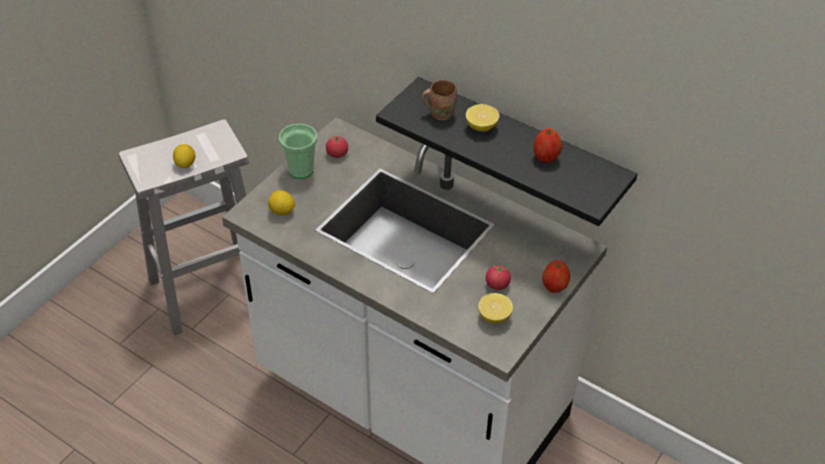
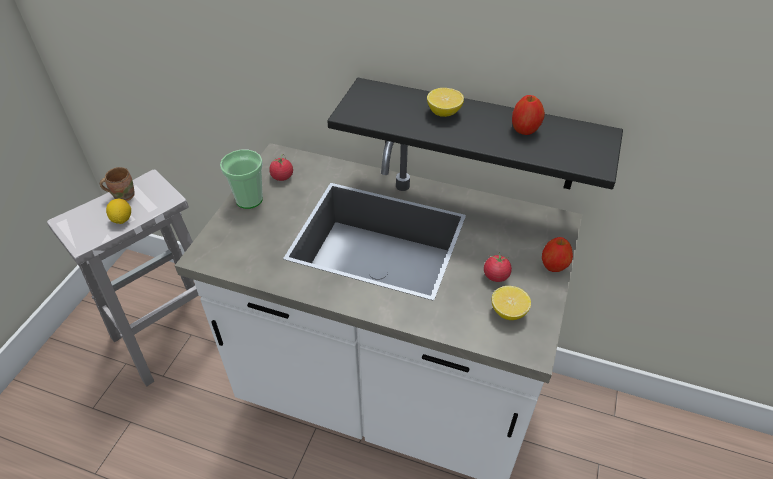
camera: 15 degrees left, 0 degrees up
lemon [268,190,295,215] -> none
brown mug [422,80,457,120] -> brown mug moved to [100,167,135,202]

